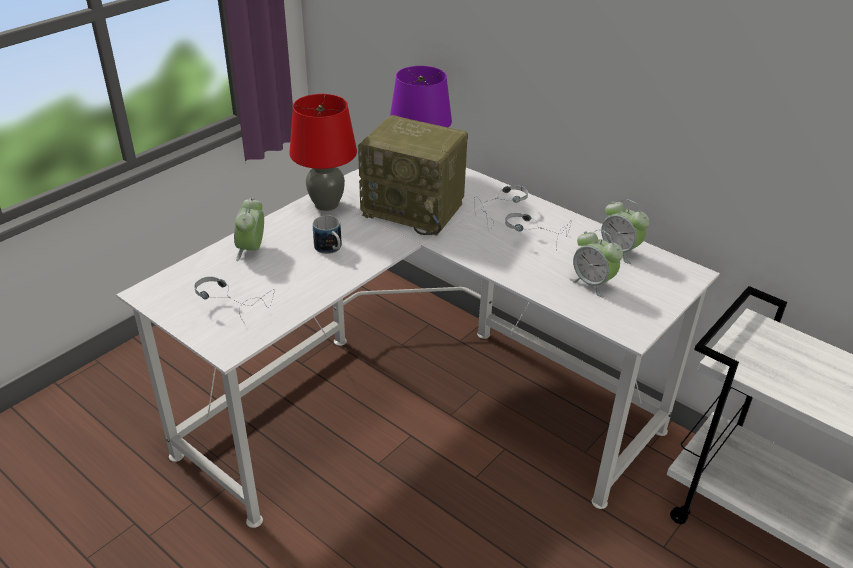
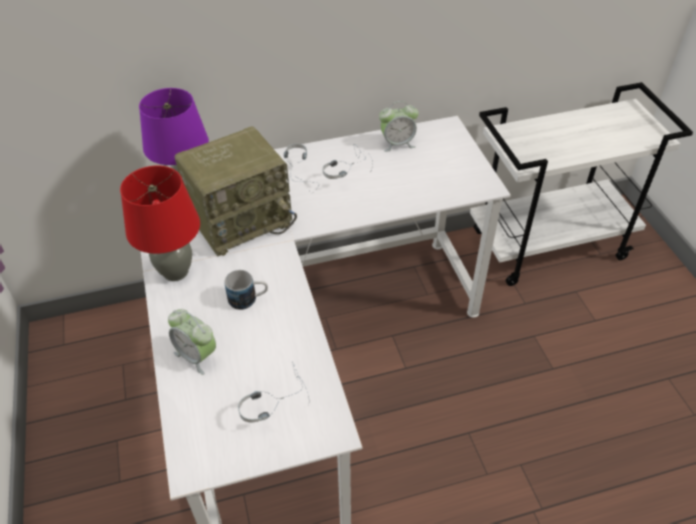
camera: 55 degrees left, 10 degrees up
alarm clock [569,229,623,298] -> none

